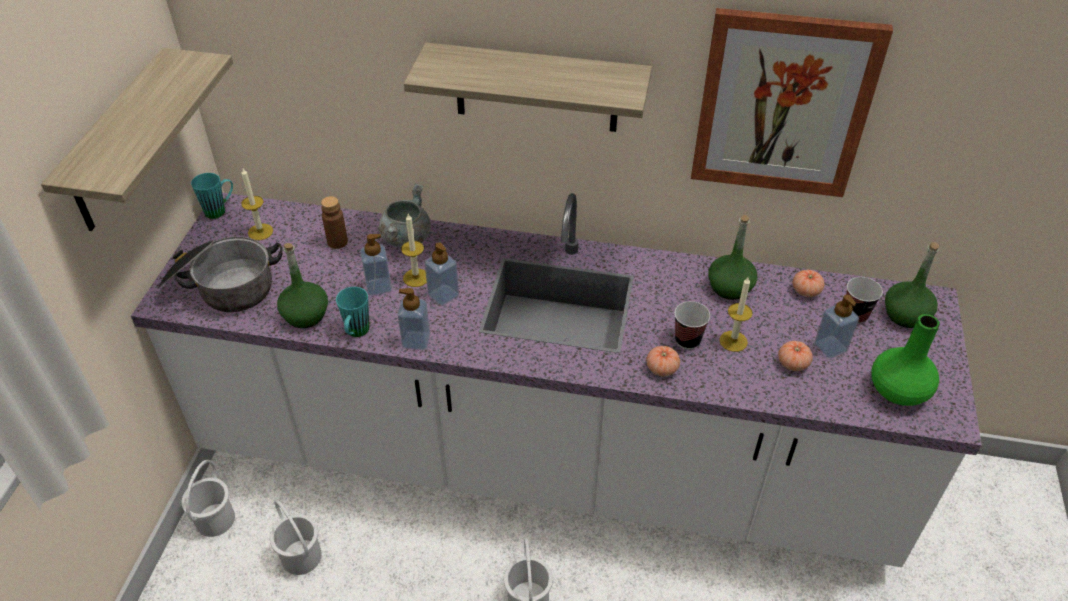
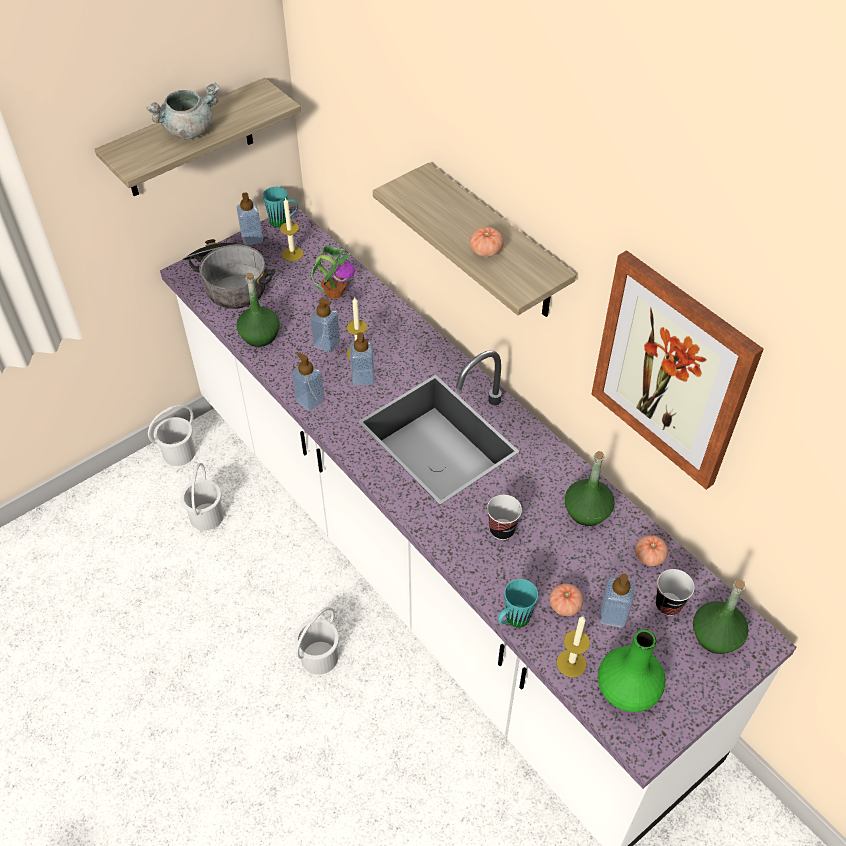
camera: 40 degrees right, 5 degrees up
brown bottle [321,196,348,249] -> potted plant [311,245,355,299]
turquoise mug [336,287,369,337] -> turquoise mug moved to [498,579,538,628]
grey cooking pot [379,183,431,247] -> grey cooking pot moved to [146,82,219,139]
tomato [646,346,680,376] -> tomato moved to [470,227,504,257]
candle [719,277,753,352] -> candle moved to [557,616,590,677]
none -> soap dispenser [236,193,263,245]

